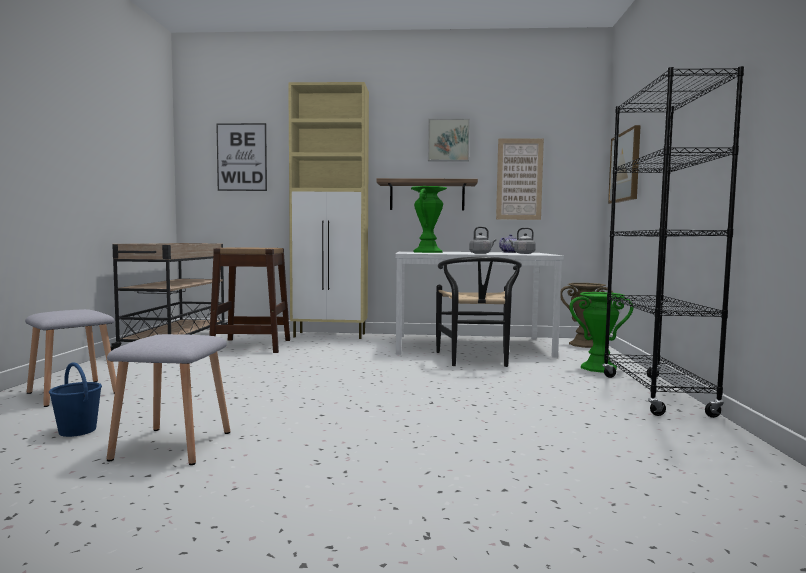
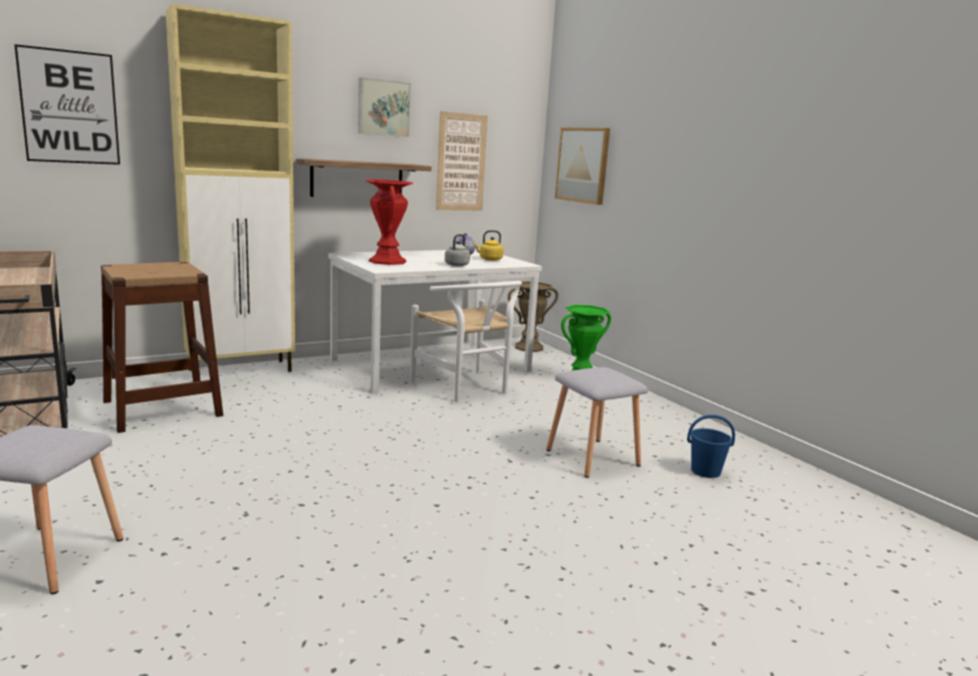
camera: 35 degrees left, 10 degrees up
blue bucket [49,362,102,437] -> blue bucket moved to [687,415,735,478]
grey stool [107,334,230,465] -> grey stool moved to [546,367,648,478]
green vase [411,186,447,253] -> red vase [366,179,413,265]
black chair [436,257,522,367] -> white chair [411,281,522,402]
grey kettle [509,228,536,254] -> yellow kettle [473,230,503,261]
black bookcase [602,66,744,418] -> none

